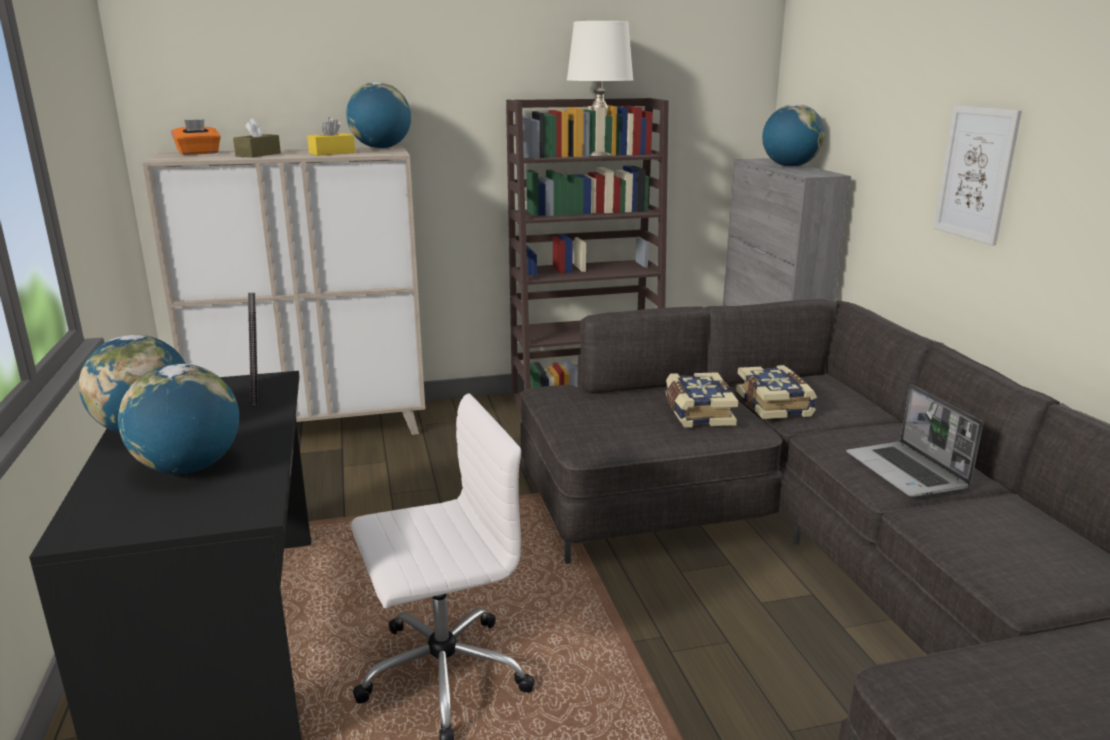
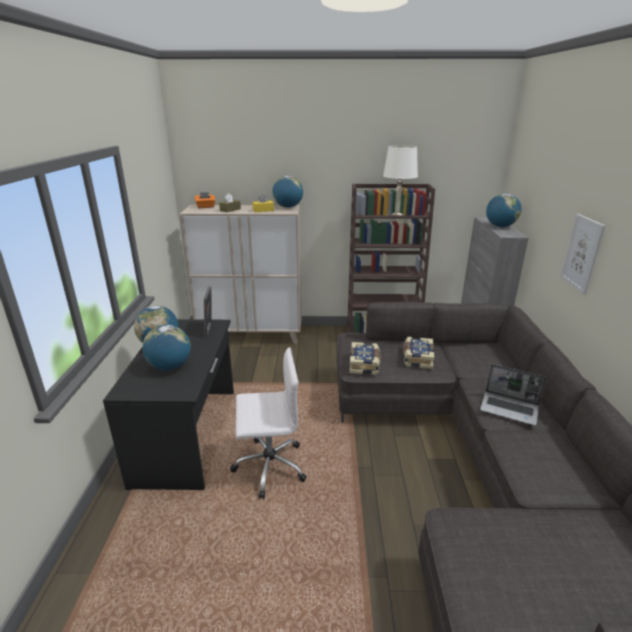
camera: 15 degrees right, 5 degrees up
book [736,365,817,419] -> book moved to [349,342,381,375]
laptop [846,384,983,497] -> laptop turned 60 degrees counterclockwise [480,364,546,426]

